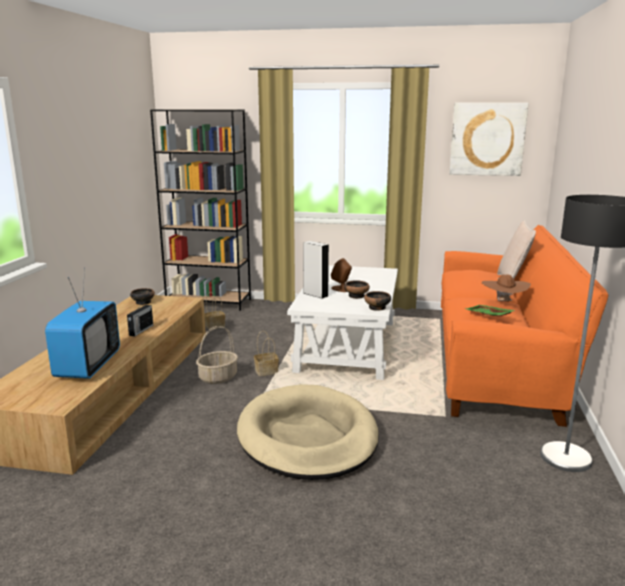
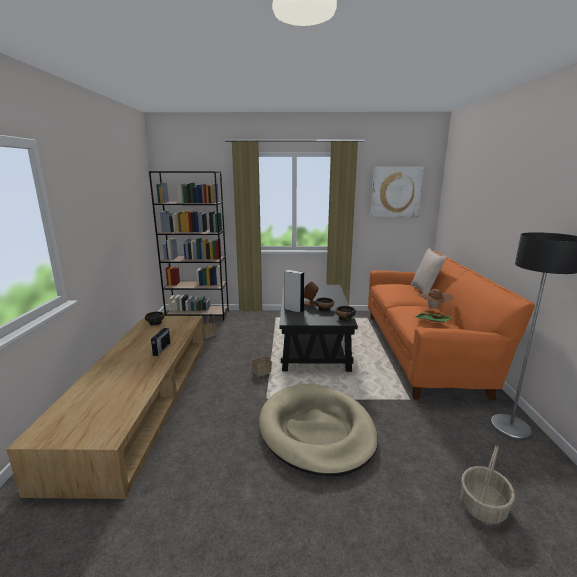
camera: 10 degrees left, 0 degrees up
television [45,268,120,379] -> none
basket [196,326,238,384] -> basket moved to [460,446,515,524]
white coffee table [287,265,398,380] -> black coffee table [279,285,358,372]

